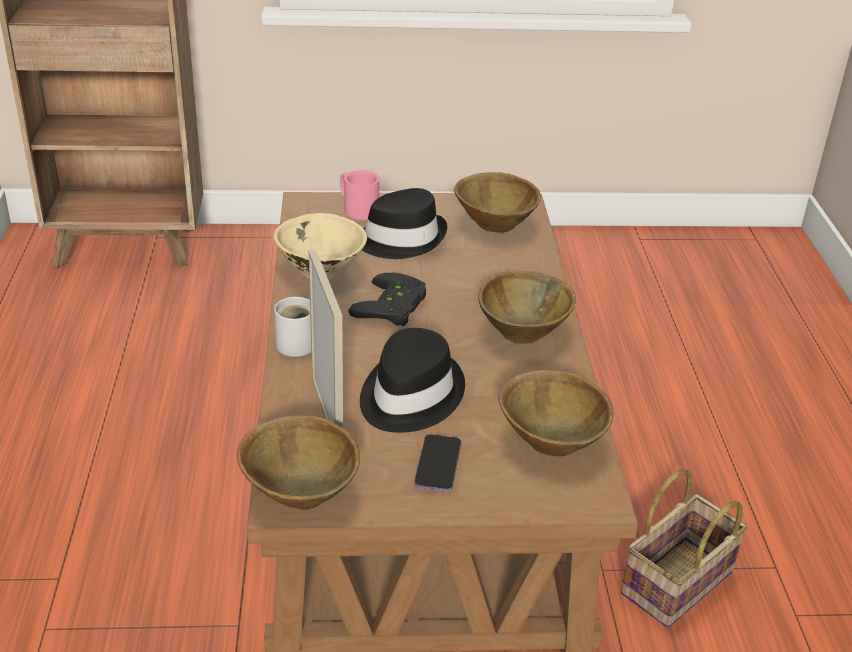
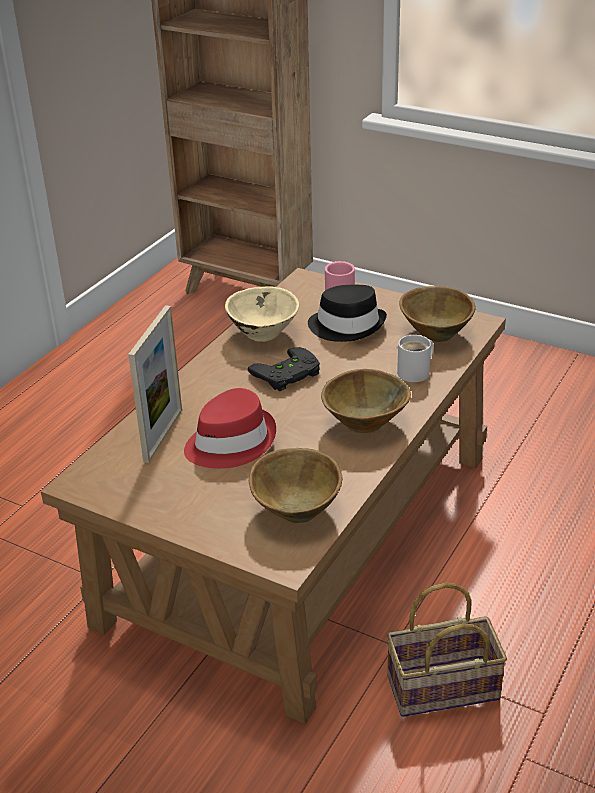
camera: 35 degrees right, 0 degrees up
brown bowl [237,415,360,509] -> none
white mug [274,297,311,357] -> white mug moved to [397,335,434,382]
black hat [360,328,465,433] -> red hat [184,388,276,469]
phone [414,434,461,492] -> none

